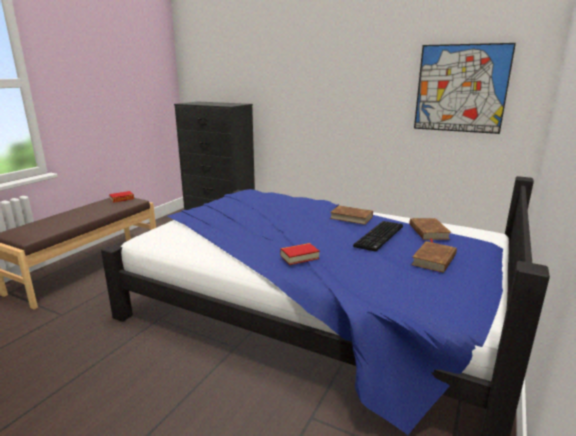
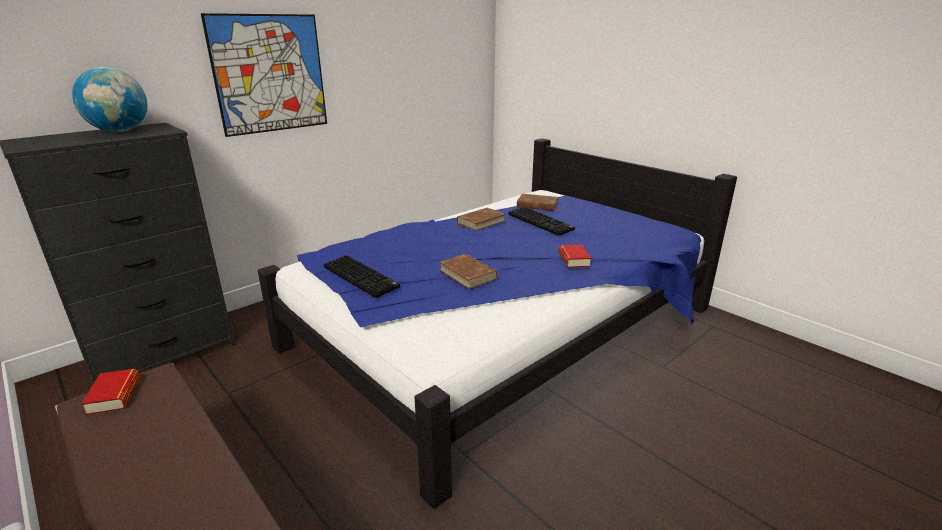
camera: 70 degrees left, 5 degrees up
brown book [411,241,457,273] -> brown book moved to [439,254,497,289]
picture [414,43,516,134] -> picture moved to [201,13,327,137]
none -> globe [72,67,147,132]
none -> keyboard [323,255,400,298]

